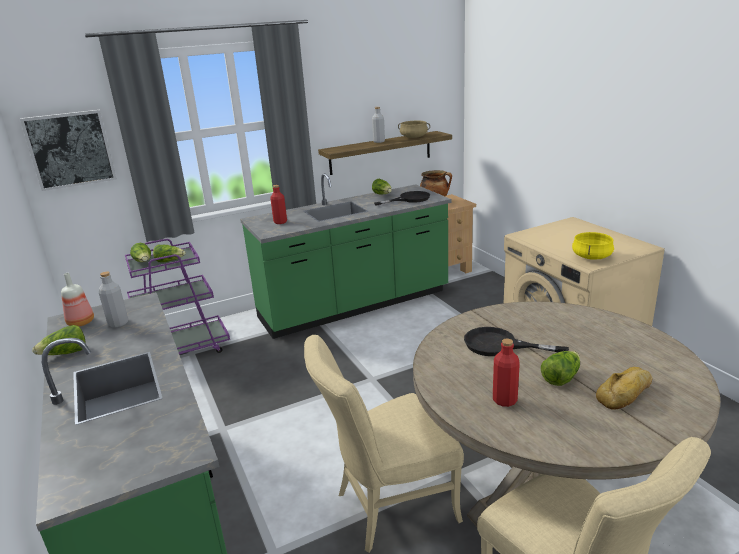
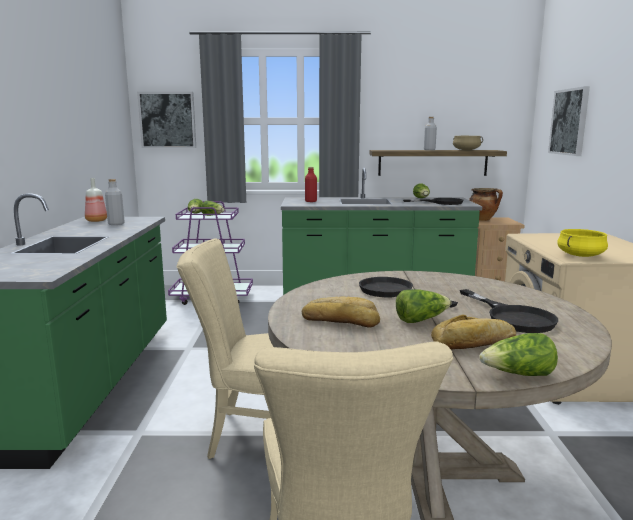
camera: 25 degrees right, 10 degrees down
lettuce [32,325,86,355] -> lettuce moved to [479,333,558,376]
red bottle [493,339,520,407] -> bread [302,297,380,328]
none -> black frying pan [460,289,558,333]
none -> picture [548,86,590,156]

